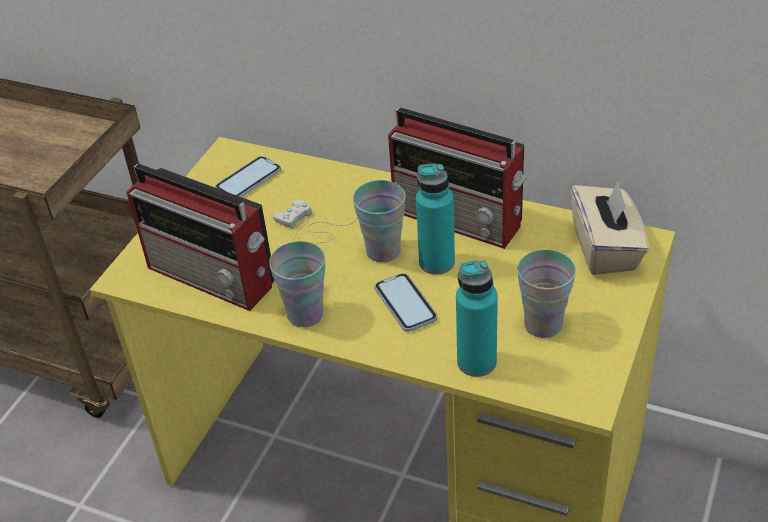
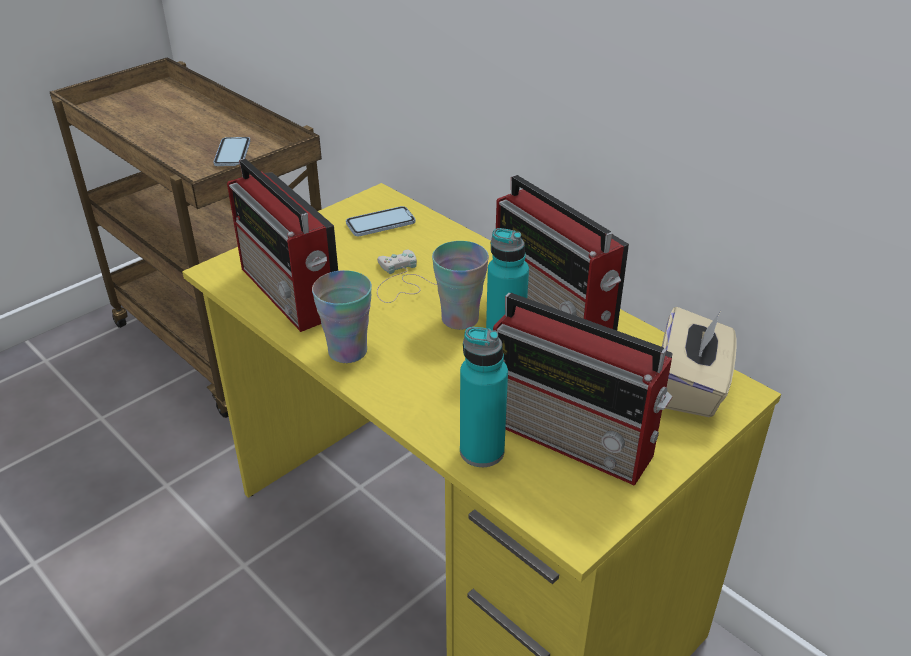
camera: 20 degrees right, 5 degrees down
phone [374,273,437,332] -> phone moved to [213,137,250,166]
cup [517,250,576,338] -> radio [493,293,673,486]

